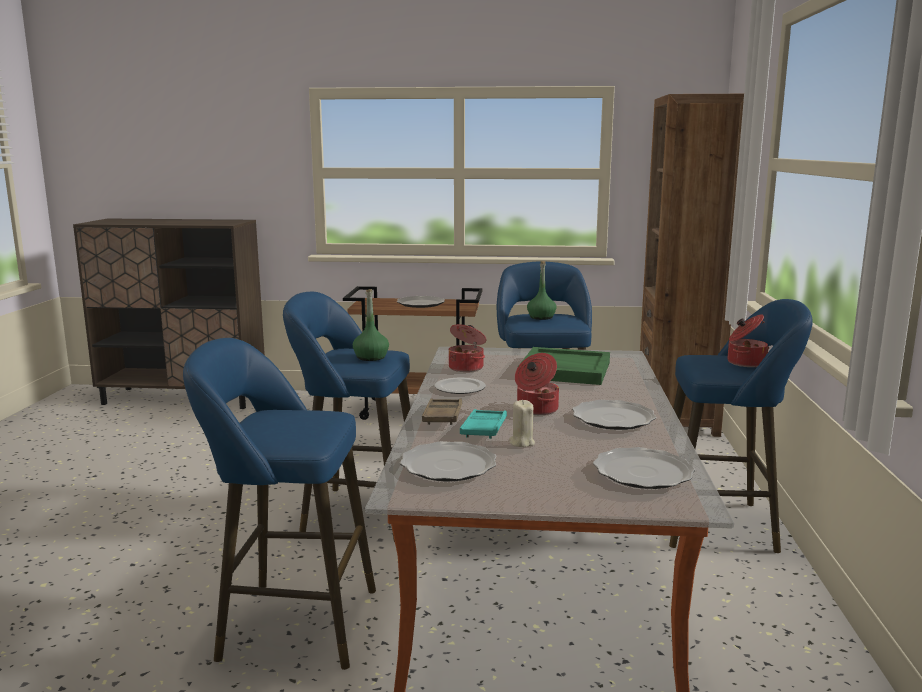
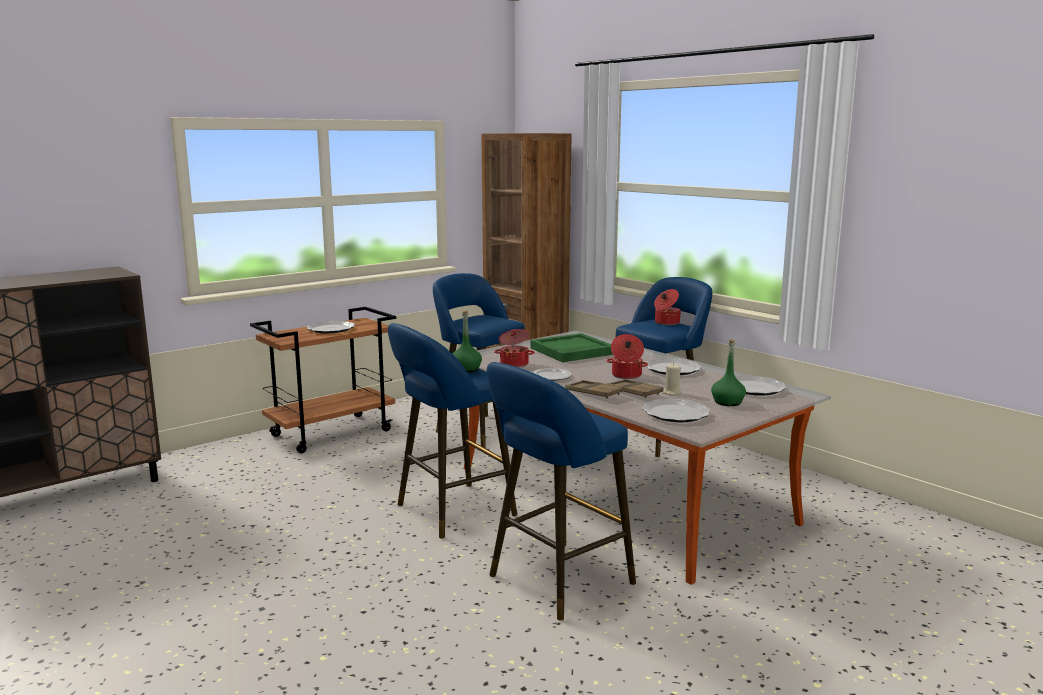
camera: 45 degrees left, 0 degrees up
turquoise tray [460,409,507,439] -> brown tray [607,379,663,398]
green bottle [527,261,557,320] -> green bottle moved to [711,339,746,406]

